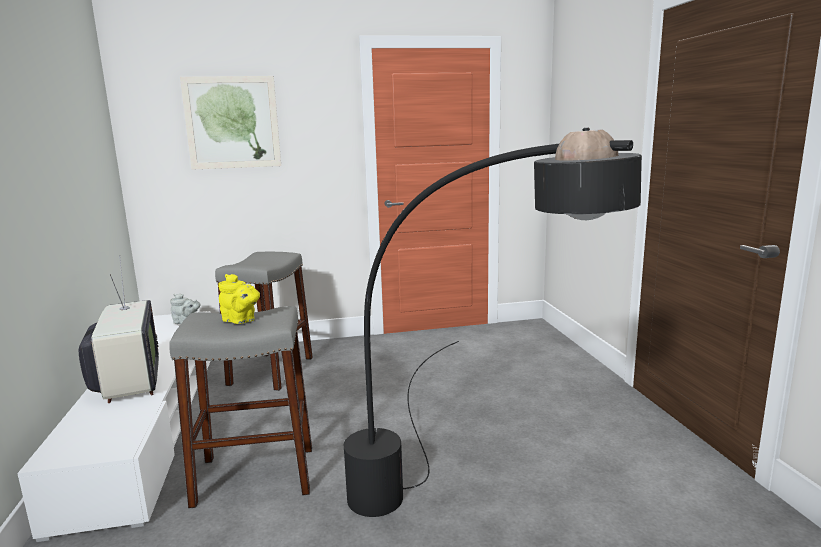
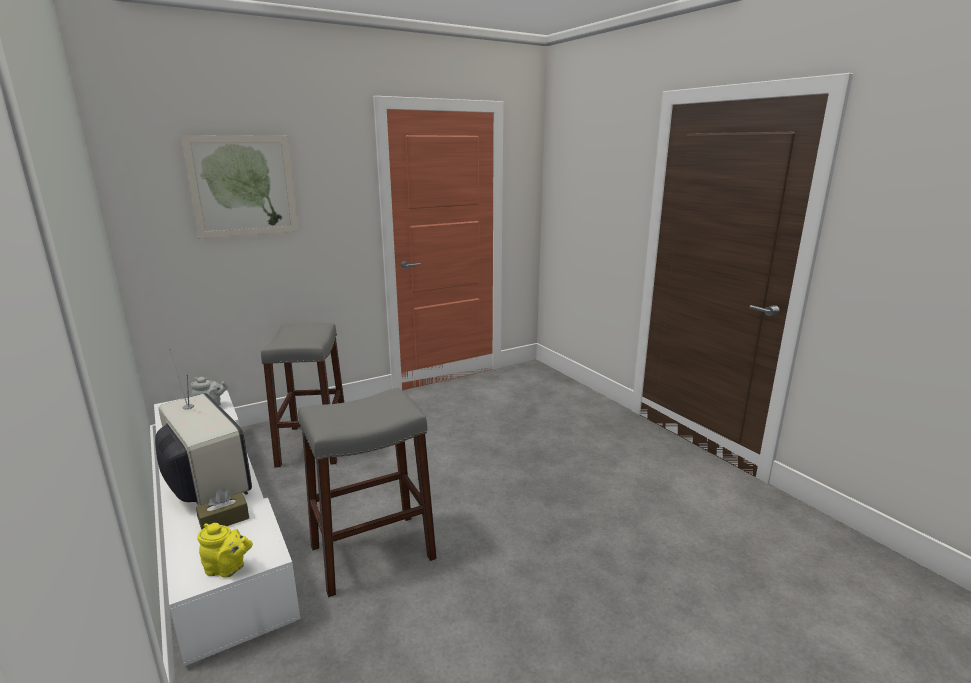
camera: 20 degrees left, 5 degrees up
yellow teapot [218,274,260,324] -> yellow teapot moved to [197,523,253,578]
black floor lamp [344,128,642,517] -> none
none -> brown tissue box [196,489,249,530]

